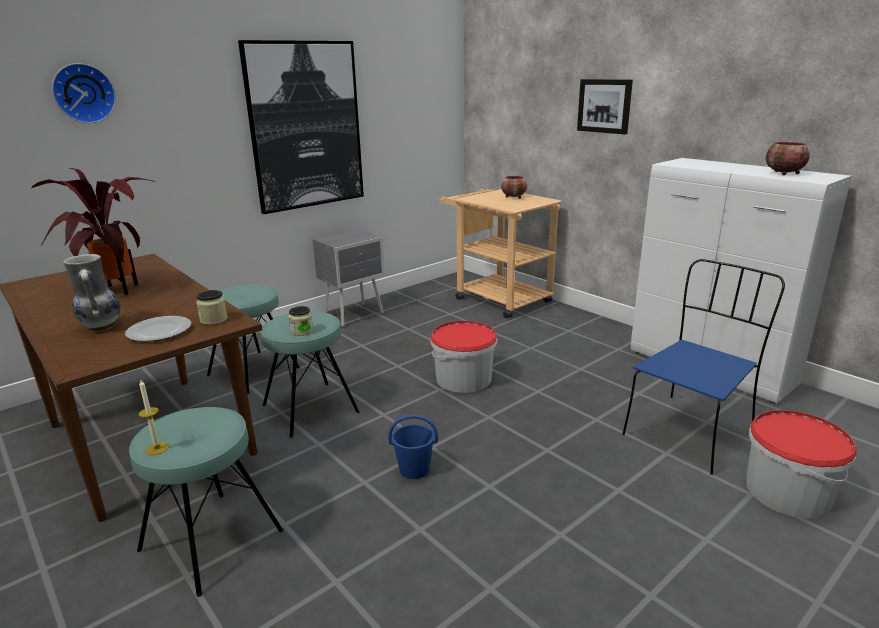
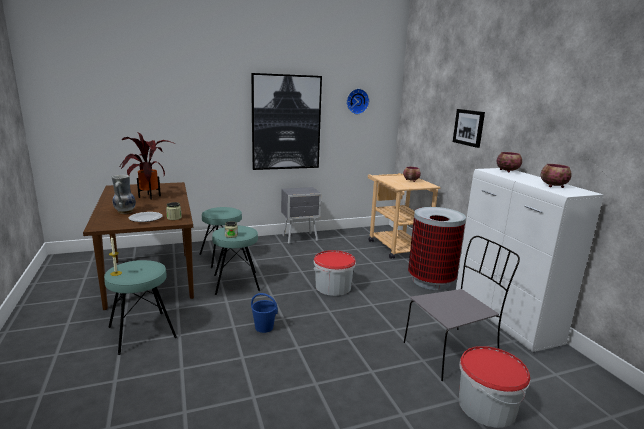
camera: 20 degrees right, 5 degrees down
wall clock [52,63,116,123] -> wall clock moved to [347,89,369,114]
blue chair [622,259,785,475] -> grey chair [404,236,520,381]
none -> trash can [408,207,466,290]
none -> bowl [497,152,522,173]

